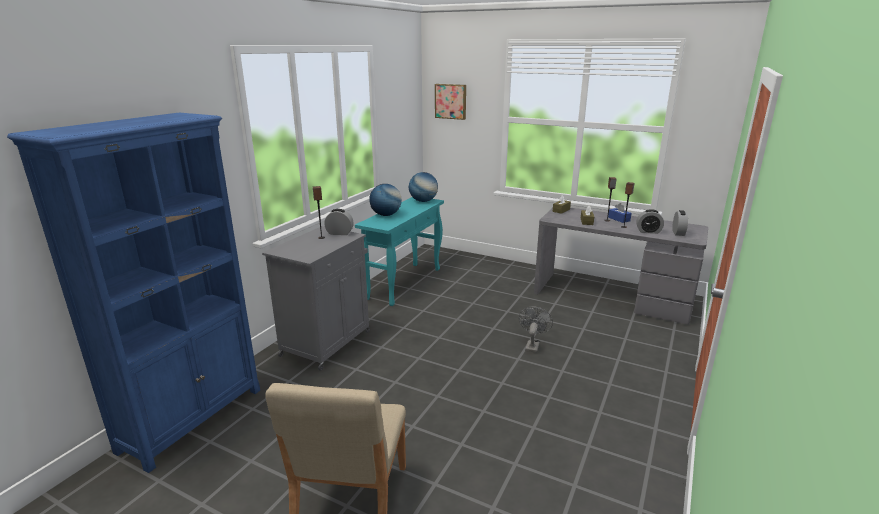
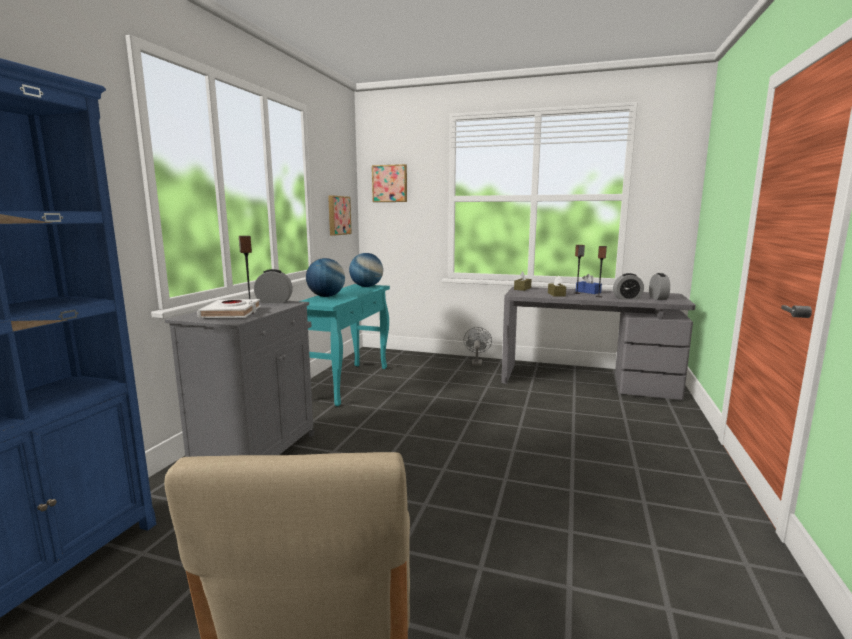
camera: 10 degrees left, 10 degrees down
grey fan [519,306,553,353] -> grey fan moved to [464,327,492,366]
none -> white book [197,299,260,318]
none -> picture [328,195,352,235]

